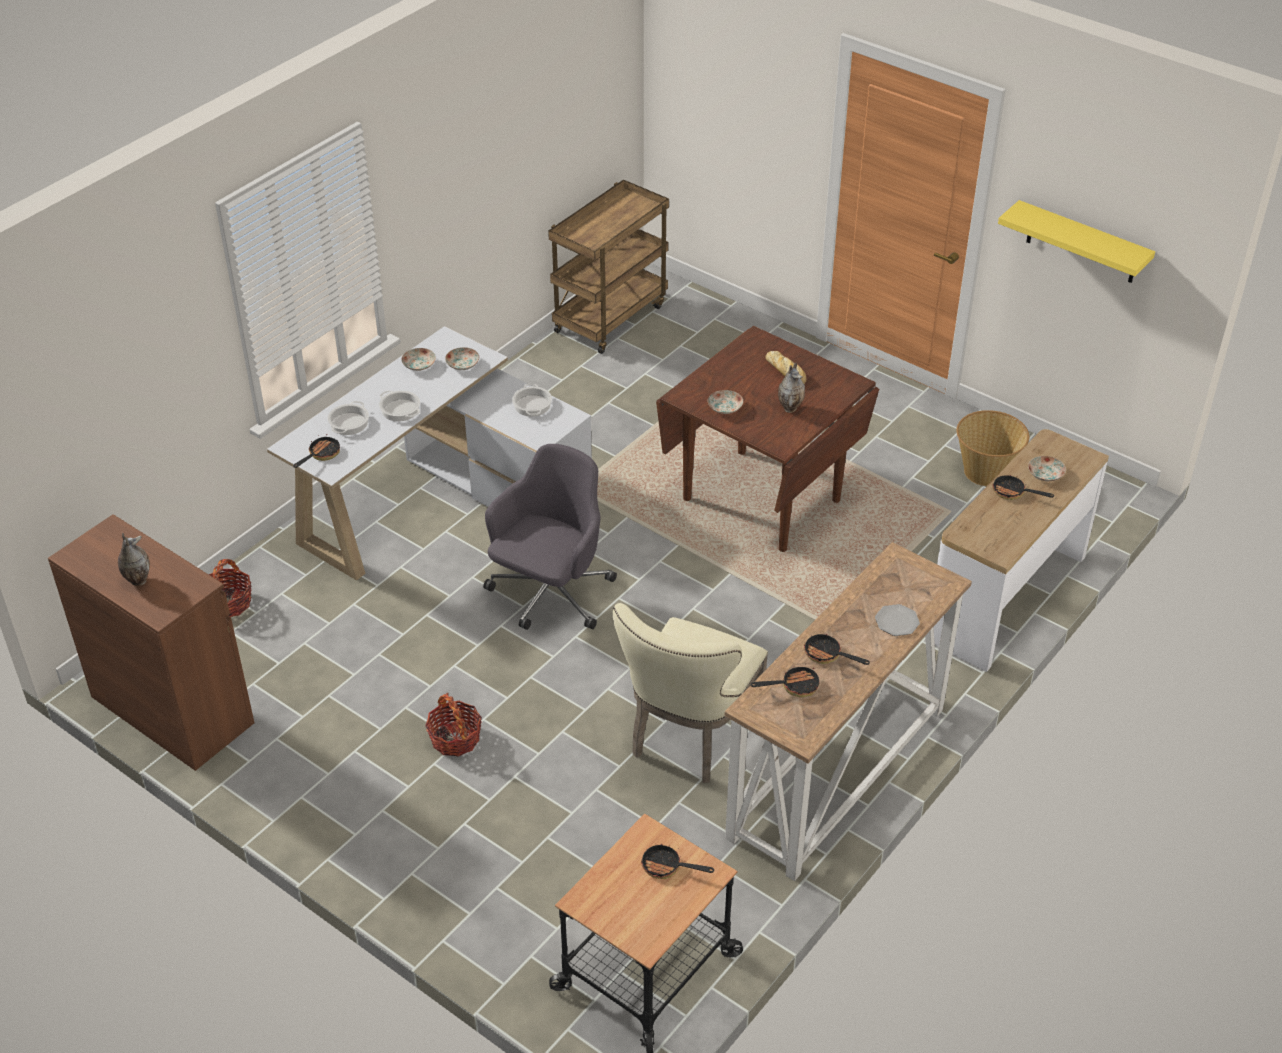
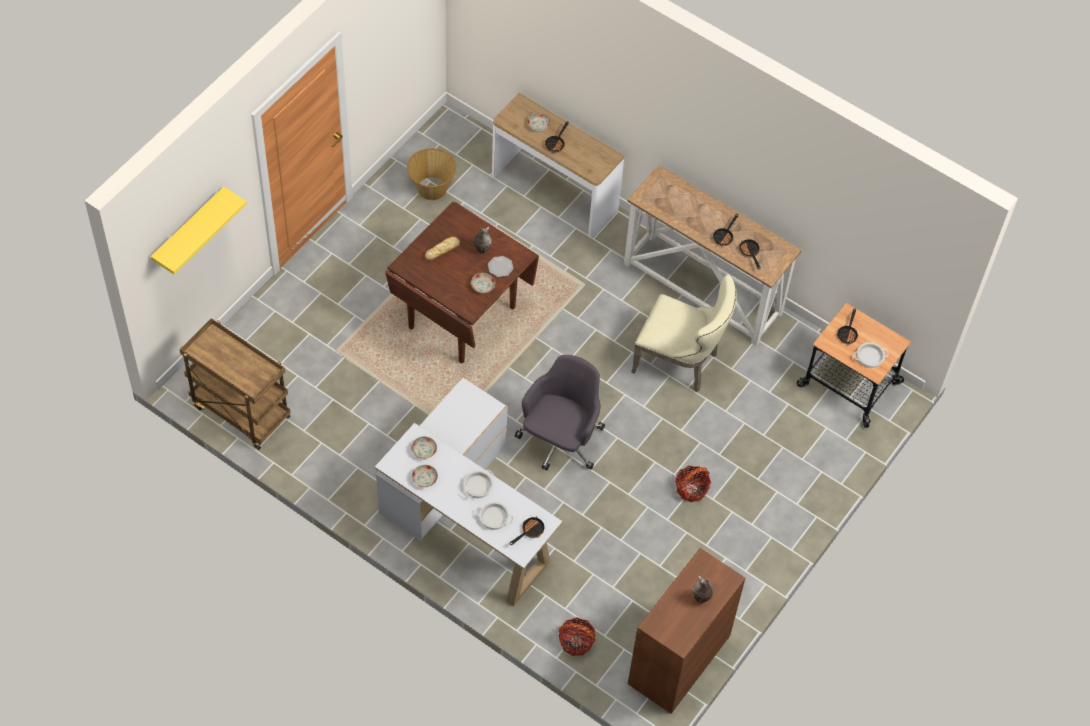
camera: 95 degrees left, 15 degrees up
frying pan [293,434,340,468] -> frying pan turned 105 degrees clockwise [510,516,544,545]
grey office chair [483,444,617,630] -> grey office chair turned 90 degrees clockwise [515,355,605,470]
cooking pot [512,383,552,417] -> cooking pot moved to [854,342,889,368]
plate [875,604,920,636] -> plate moved to [488,256,513,277]
yellow shelf [998,200,1155,283] -> yellow shelf moved to [151,187,247,274]

